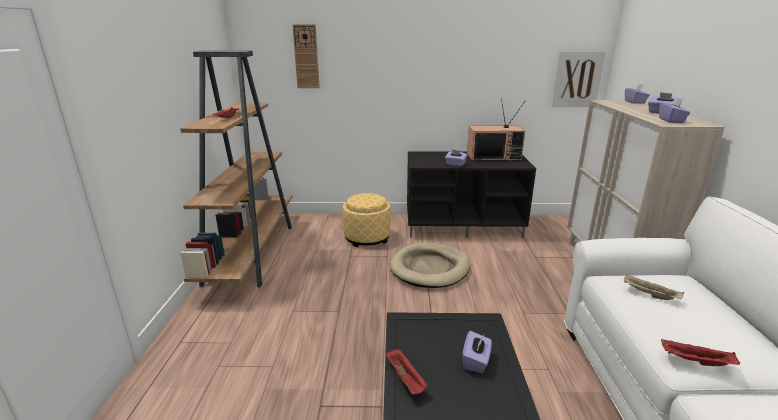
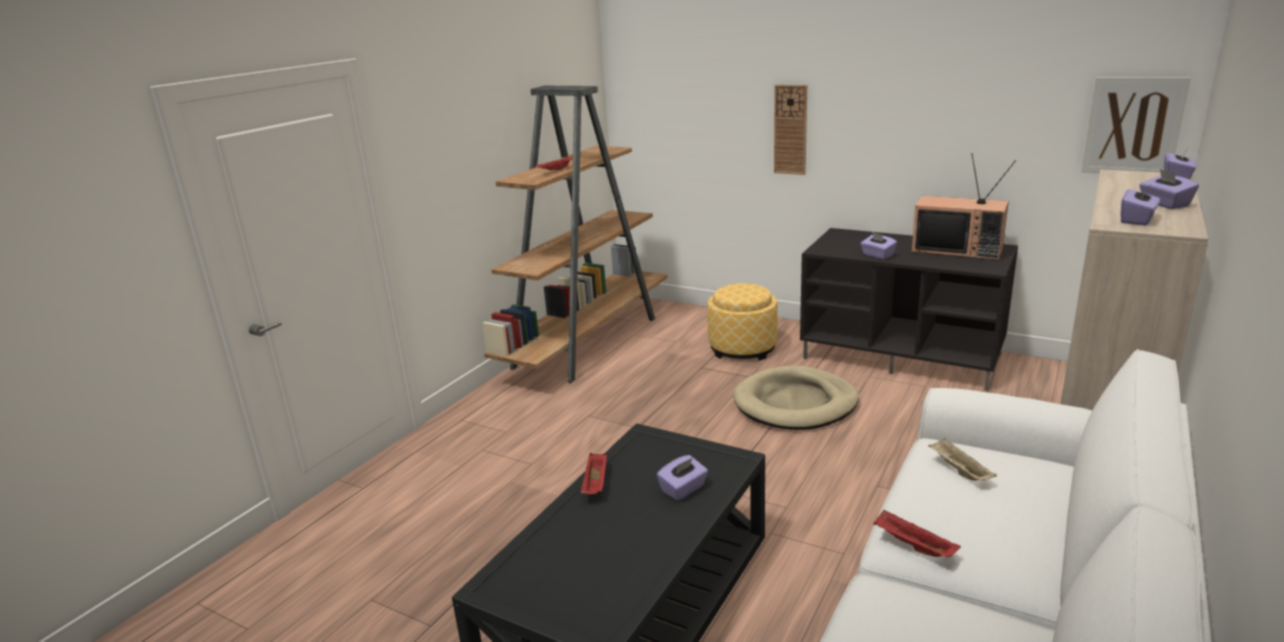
camera: 30 degrees right, 0 degrees up
wall clock [292,24,320,88] -> wall clock moved to [774,85,807,175]

